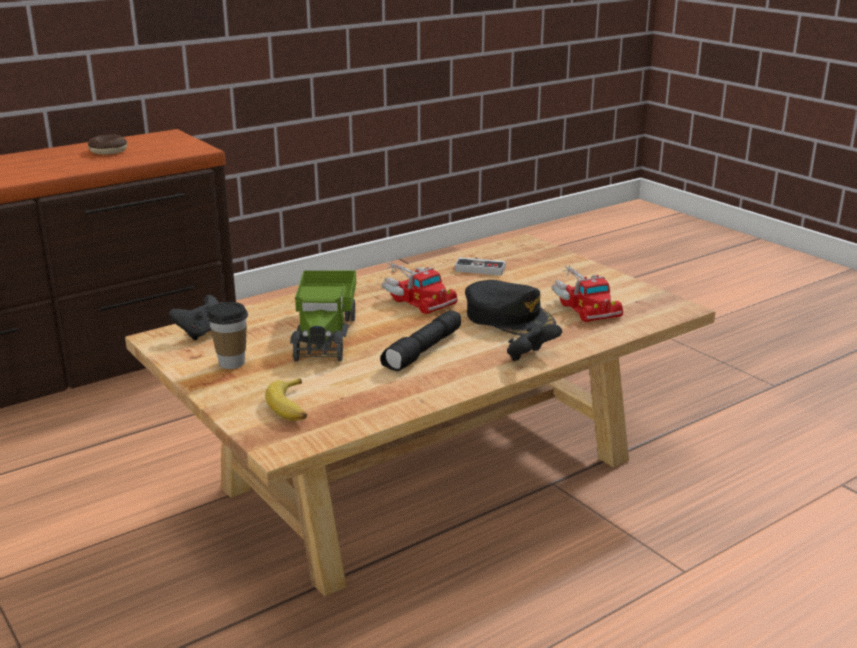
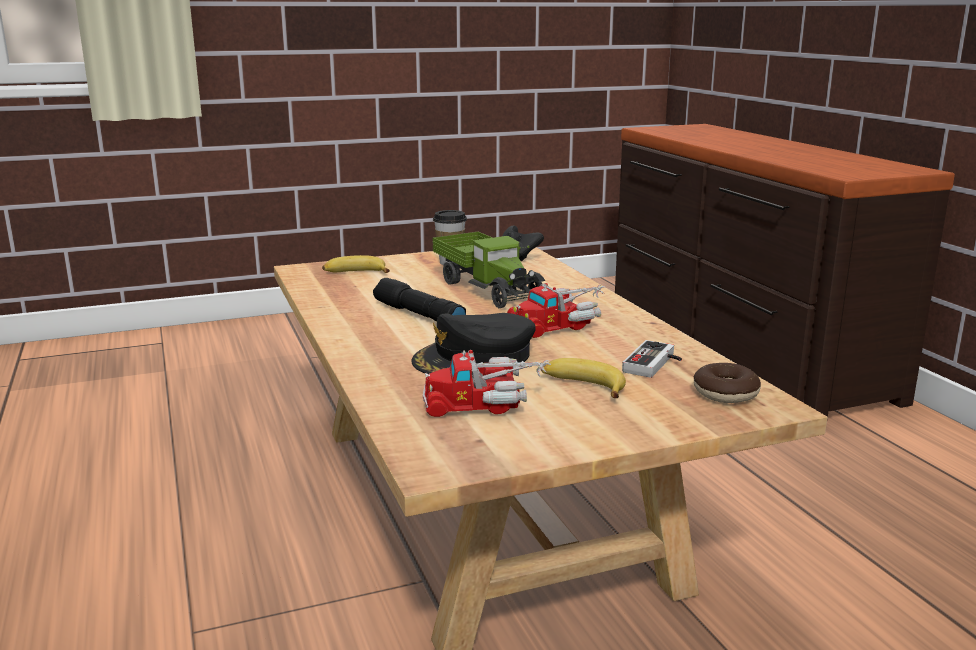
camera: 105 degrees right, 5 degrees down
donut [88,135,127,154] -> donut moved to [694,363,761,403]
toy truck [290,271,356,361] -> toy truck turned 135 degrees counterclockwise [432,232,545,308]
black game controller [507,324,562,361] -> none
none -> banana [541,358,626,398]

